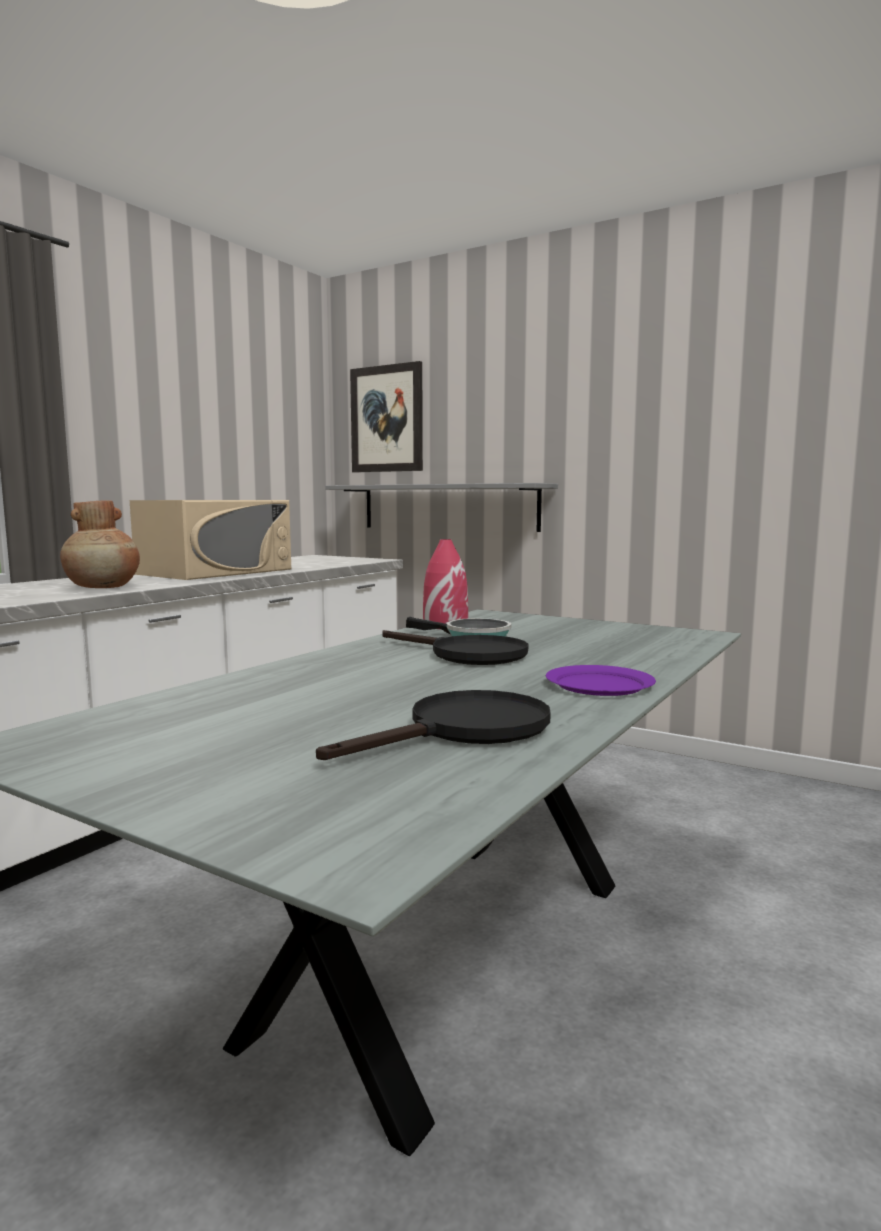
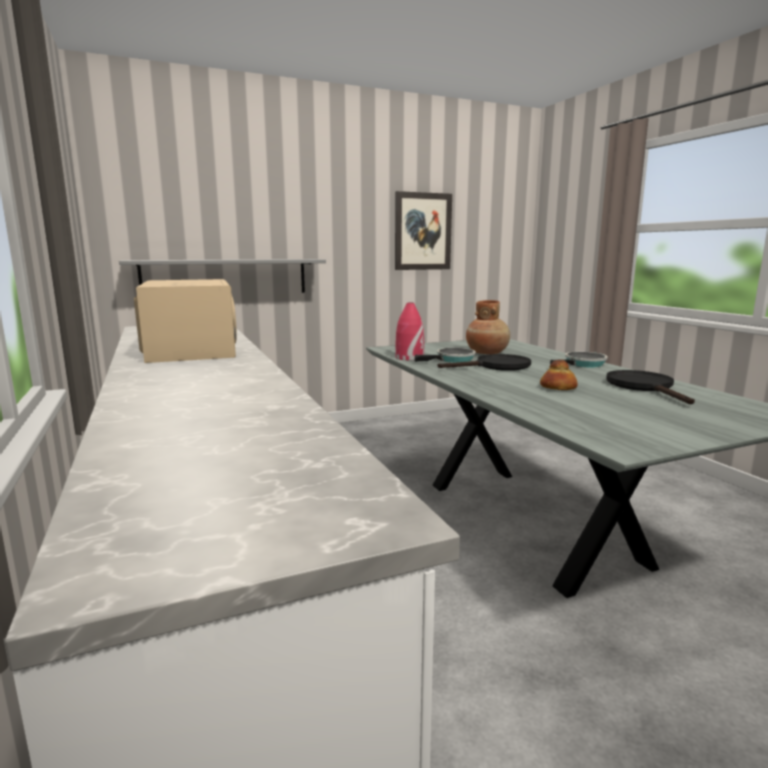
camera: 55 degrees left, 5 degrees up
brown vase [60,500,140,588] -> brown vase moved to [466,300,510,354]
picture [350,361,423,472] -> picture moved to [395,191,452,270]
purple plate [546,665,656,696] -> frying pan [550,352,608,367]
none -> bread [540,359,577,390]

